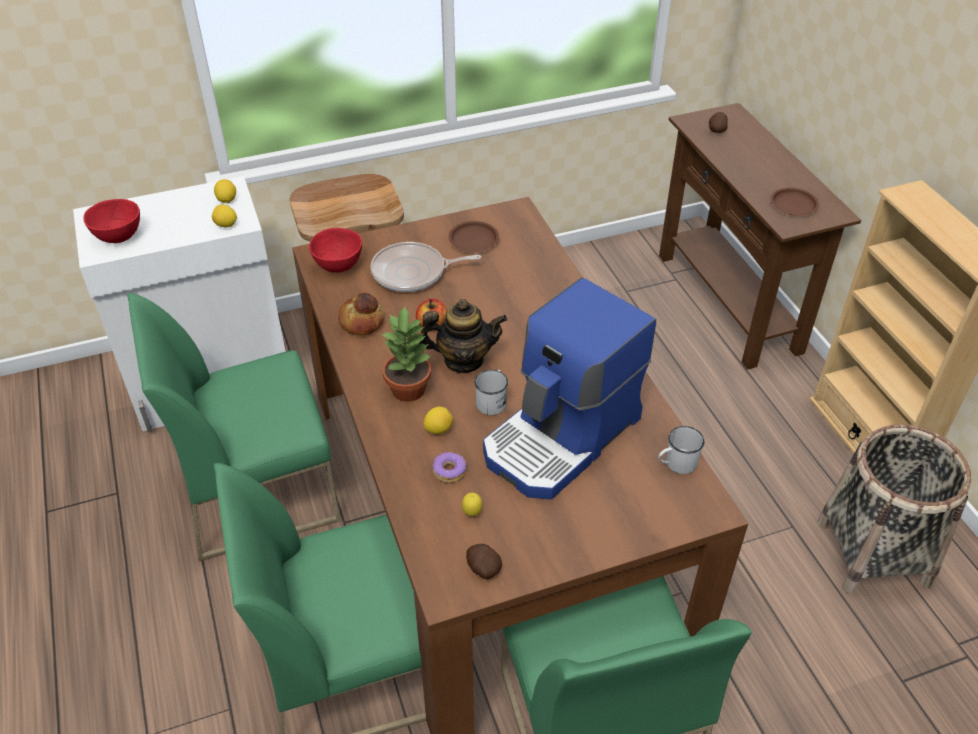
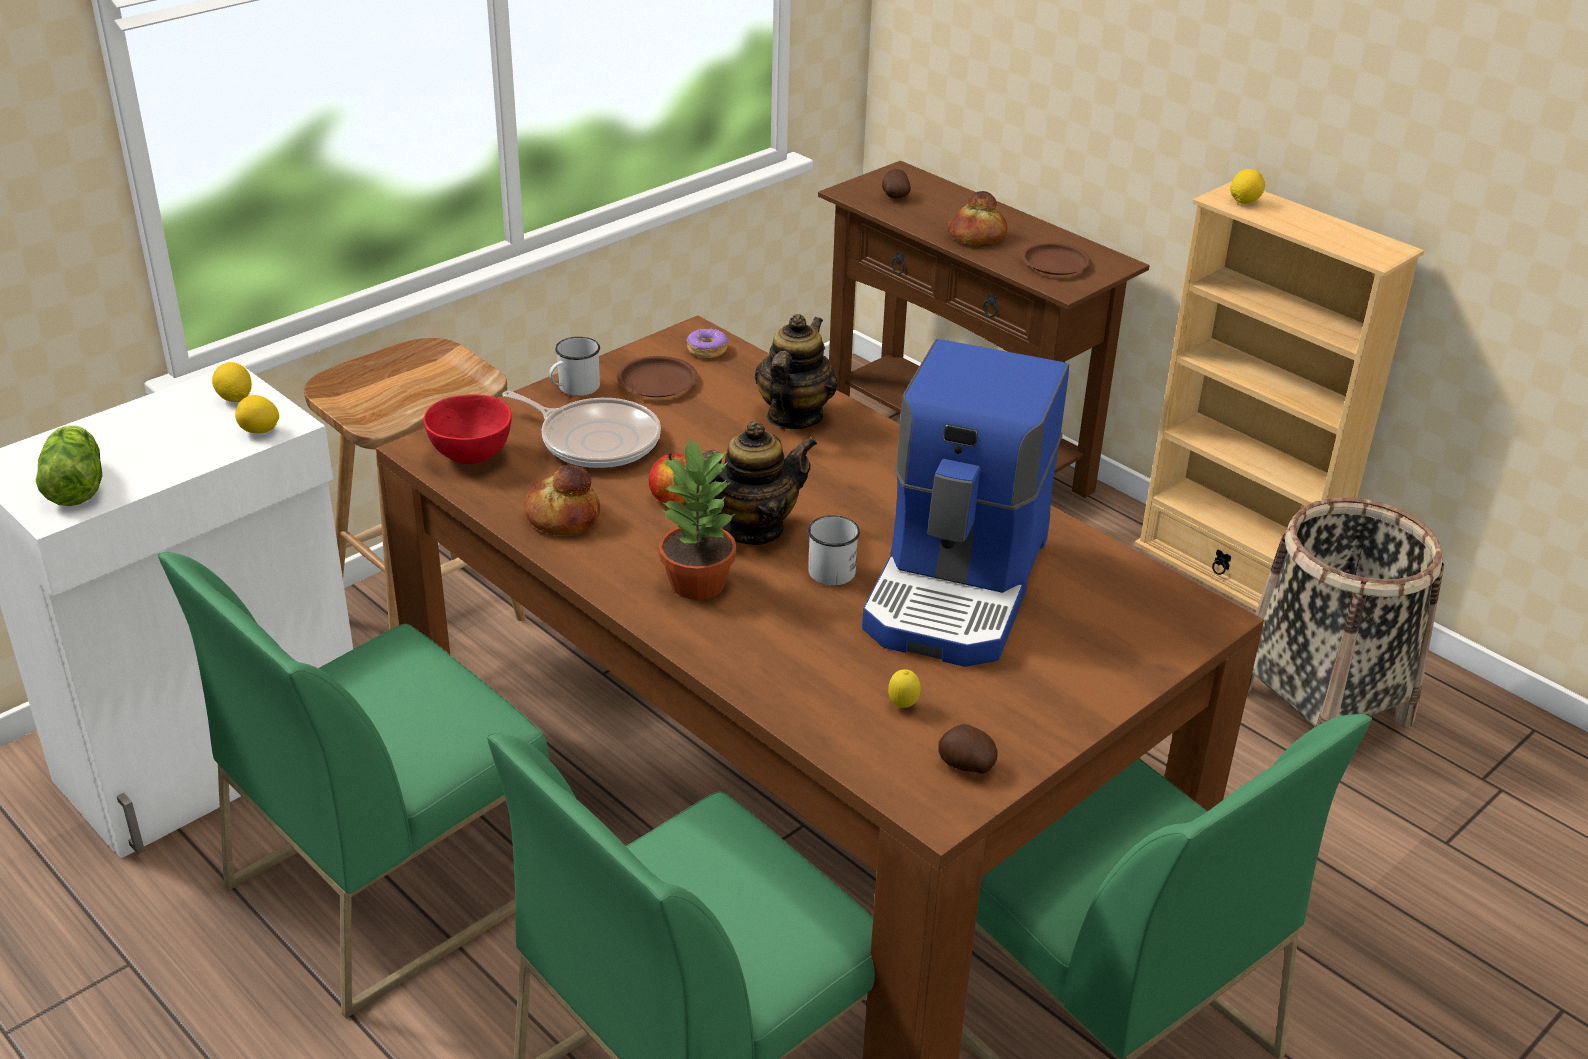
camera: 25 degrees left, 10 degrees down
red bowl [83,199,140,243] -> lettuce [36,425,102,506]
frying pan [371,242,481,292] -> frying pan turned 120 degrees counterclockwise [502,391,661,468]
lemon [424,407,453,434] -> lemon moved to [1230,169,1265,204]
donut [433,452,466,483] -> donut moved to [686,327,728,358]
white mug [658,426,704,474] -> white mug moved to [549,337,600,396]
none -> teapot [755,314,838,429]
none -> bread [948,191,1007,245]

